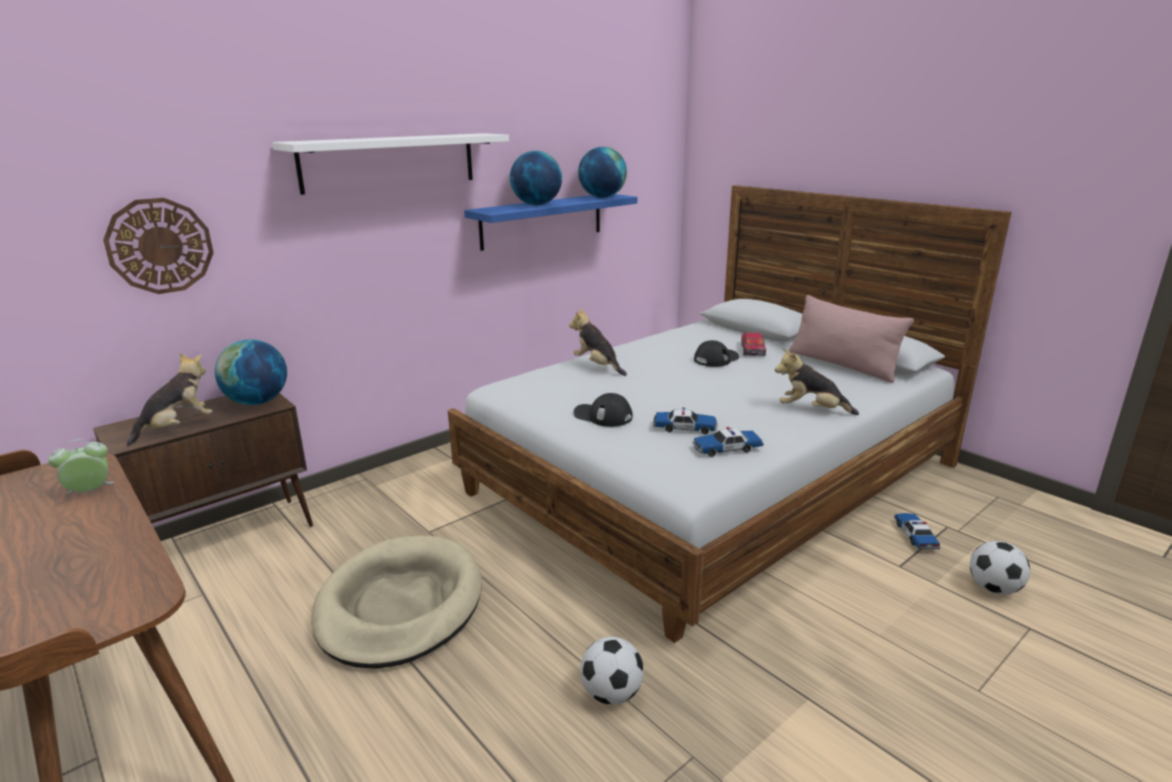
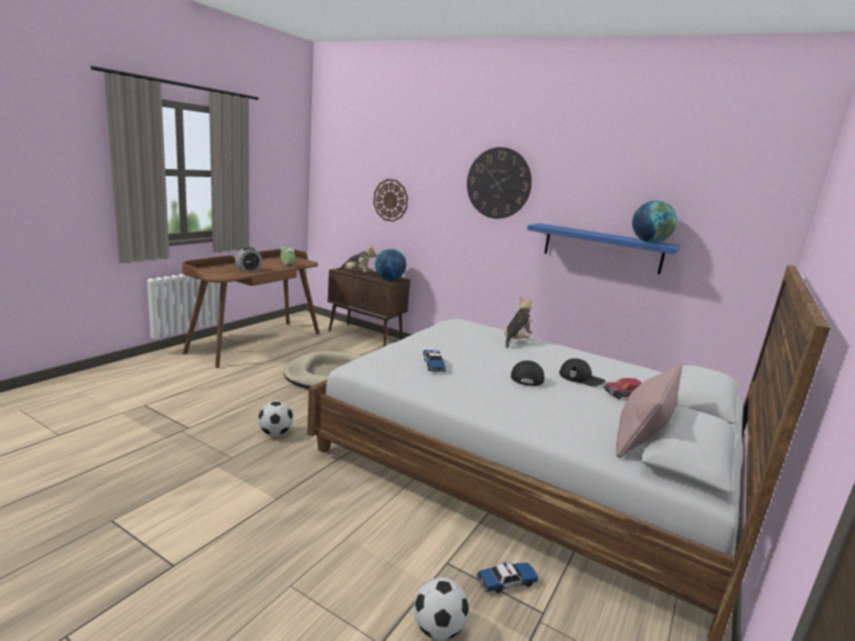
camera: 70 degrees right, 5 degrees down
white shelf [272,133,509,195] -> wall clock [467,147,532,219]
globe [510,151,562,205] -> none
black cap [574,393,633,427] -> black cap moved to [511,360,545,386]
toy car [692,427,764,457] -> none
plush toy [775,348,859,415] -> none
none -> alarm clock [235,247,262,272]

